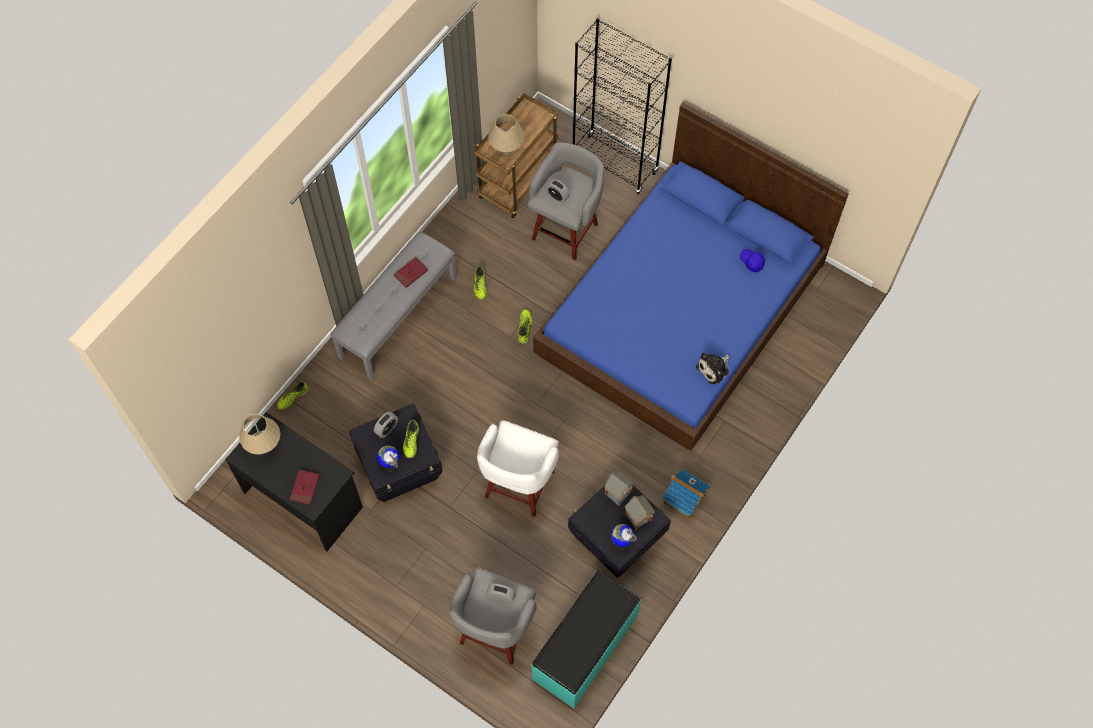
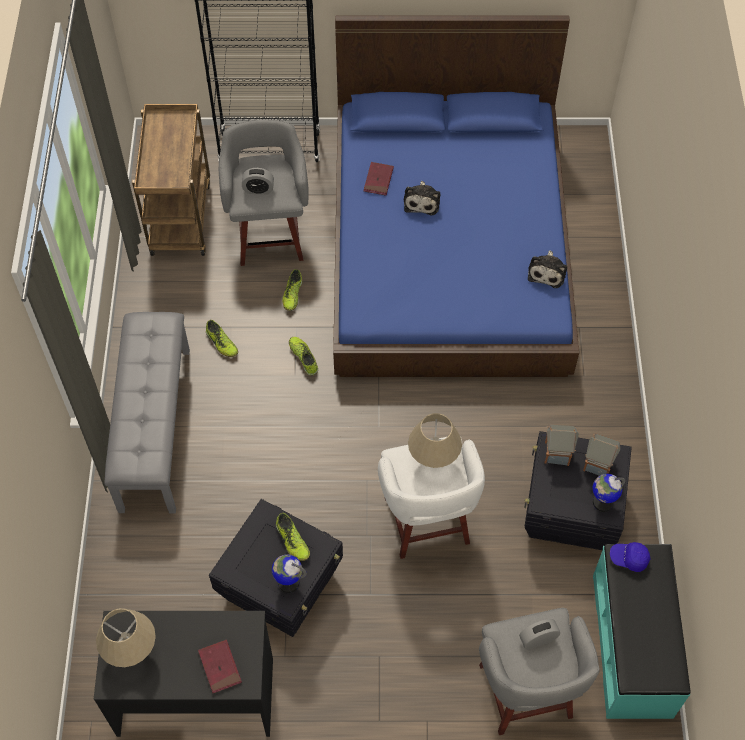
camera: 35 degrees left, 5 degrees down
shoe [277,381,308,411] -> shoe moved to [282,269,302,311]
alarm clock [374,411,398,438] -> none
red book [394,257,428,288] -> red book moved to [364,162,394,196]
beige table lamp [488,114,525,155] -> beige table lamp moved to [408,413,462,468]
toy house [662,469,710,519] -> none
blue cap [740,249,765,272] -> blue cap moved to [610,542,651,572]
none -> plush toy [404,181,440,216]

